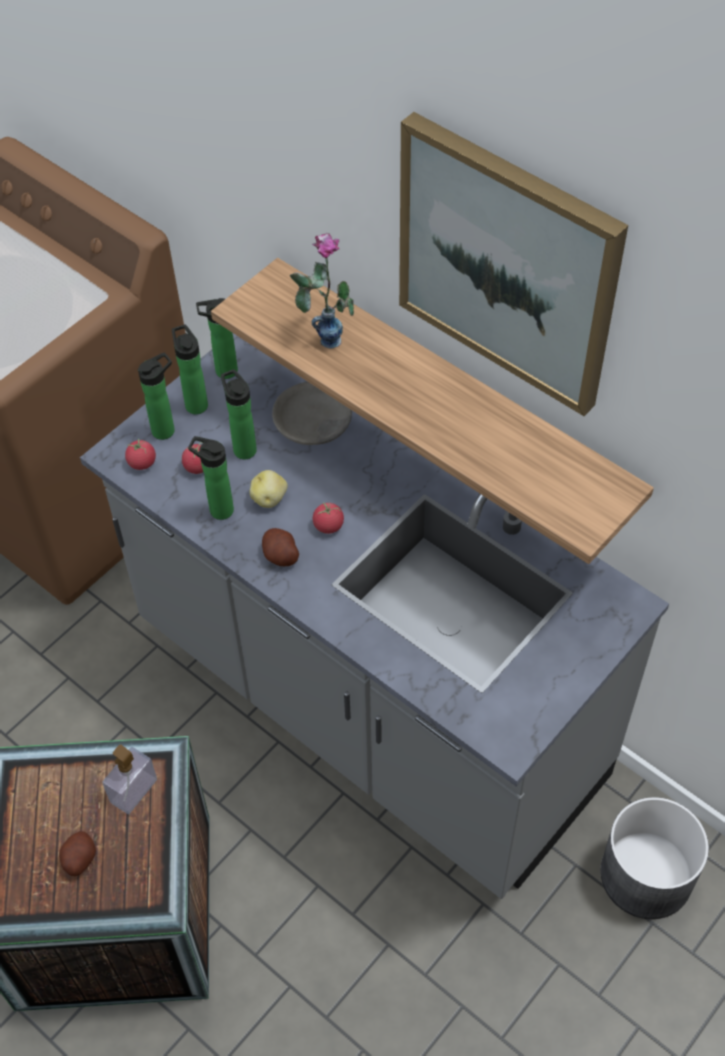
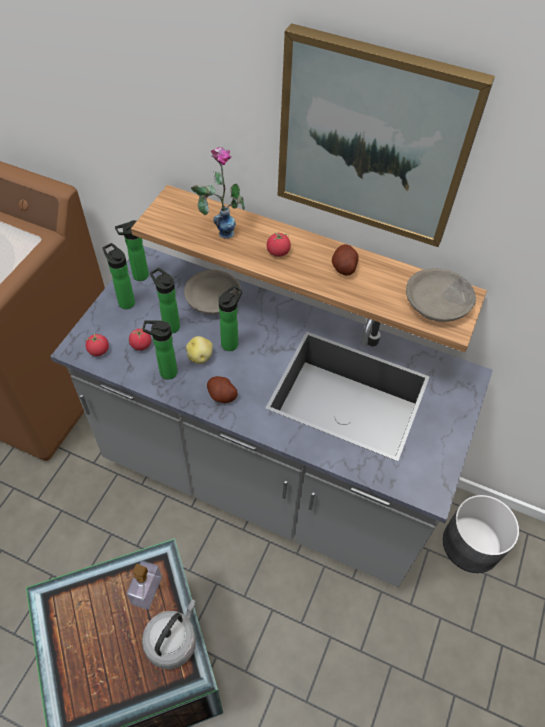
camera: 20 degrees left, 0 degrees up
potato [59,831,96,876] -> potato moved to [332,244,359,276]
bottle [138,353,175,440] -> bottle moved to [219,285,243,351]
tomato [313,502,344,534] -> tomato moved to [267,232,291,257]
none -> grey kettle [142,600,196,670]
none -> grey bowl [406,268,476,322]

